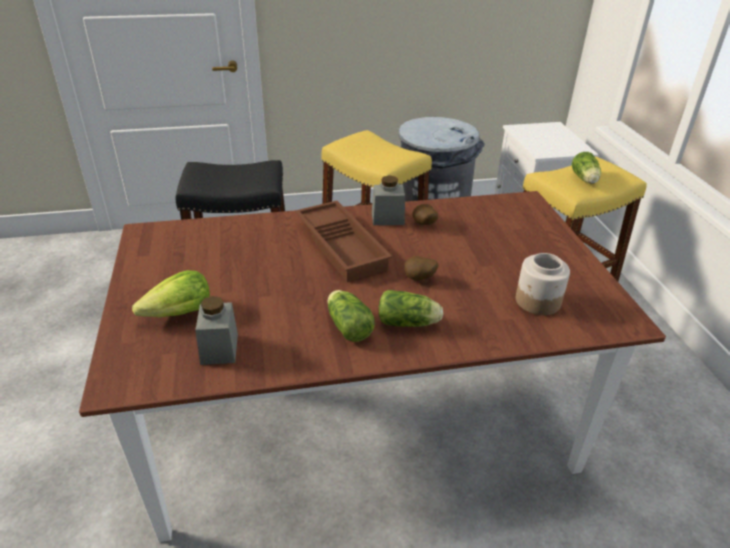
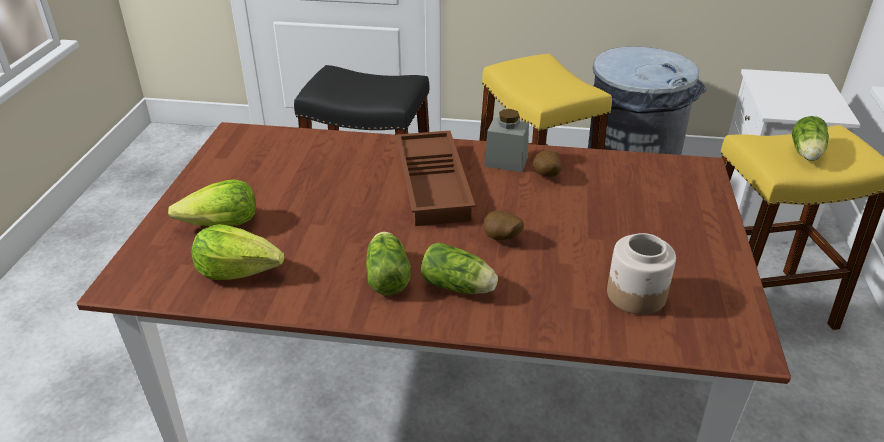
camera: 20 degrees right, 0 degrees up
grey jar [195,296,238,365] -> lettuce [192,224,284,280]

